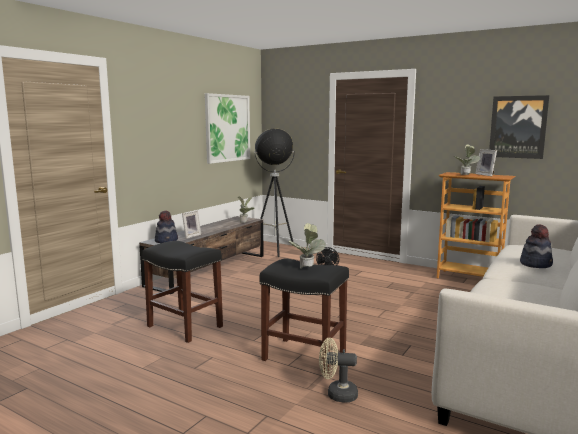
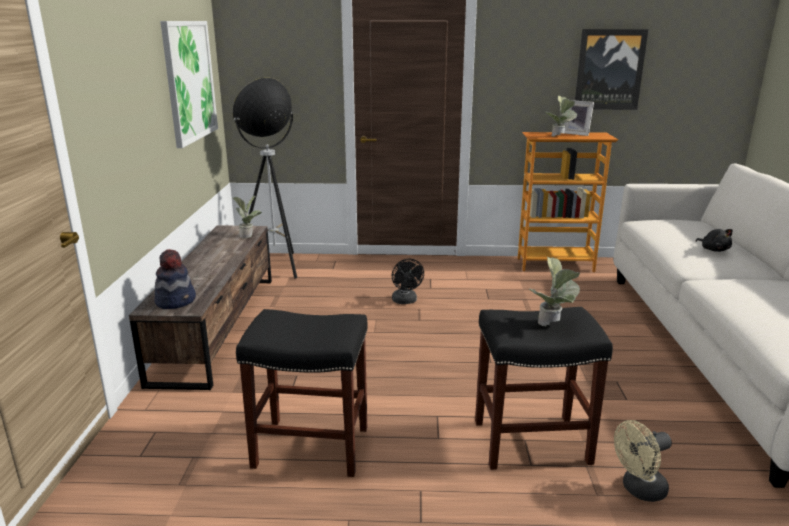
camera: 30 degrees left, 10 degrees up
picture frame [182,210,201,239] -> none
hat [520,224,553,268] -> black plush toy [696,229,733,252]

